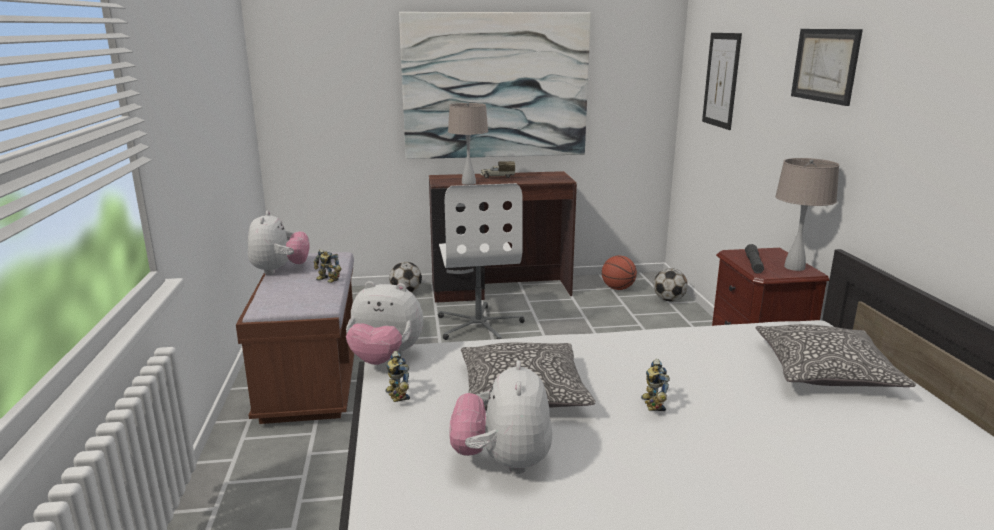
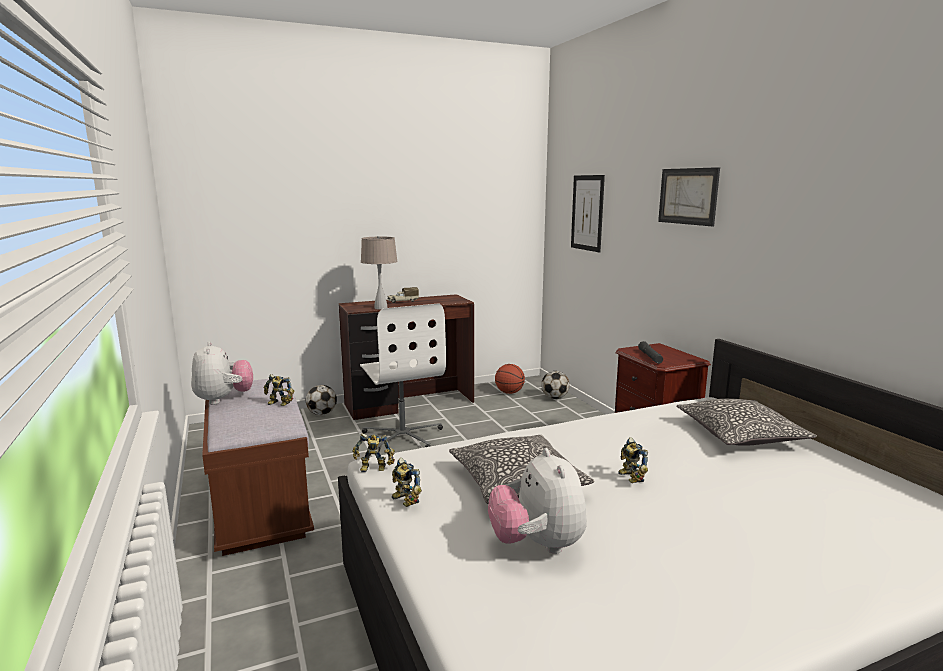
camera: 15 degrees left, 5 degrees down
plush toy [346,281,423,365] -> toy robot [352,433,395,472]
picture [399,12,591,159] -> none
beige table lamp [775,158,840,271] -> none

